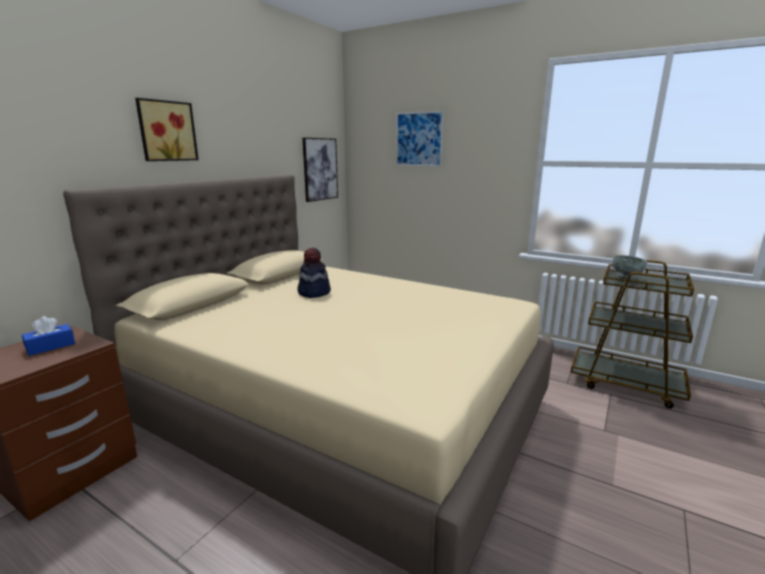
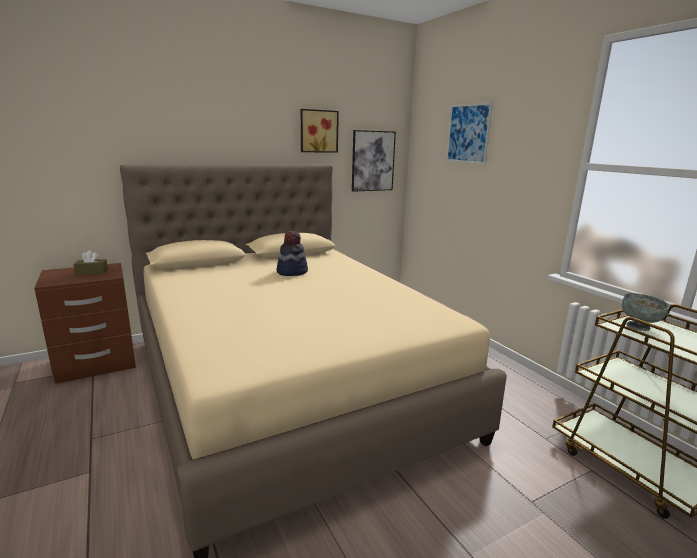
camera: 30 degrees right, 0 degrees up
blue tissue box [22,316,75,356] -> brown tissue box [73,251,108,275]
picture [135,98,199,161] -> picture moved to [301,109,339,153]

